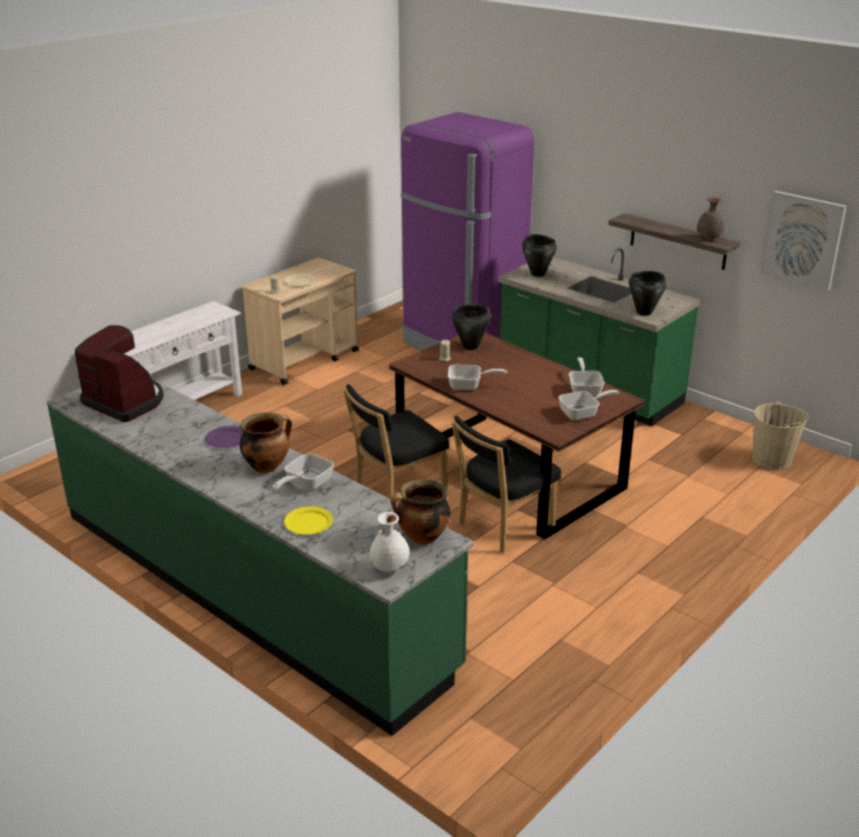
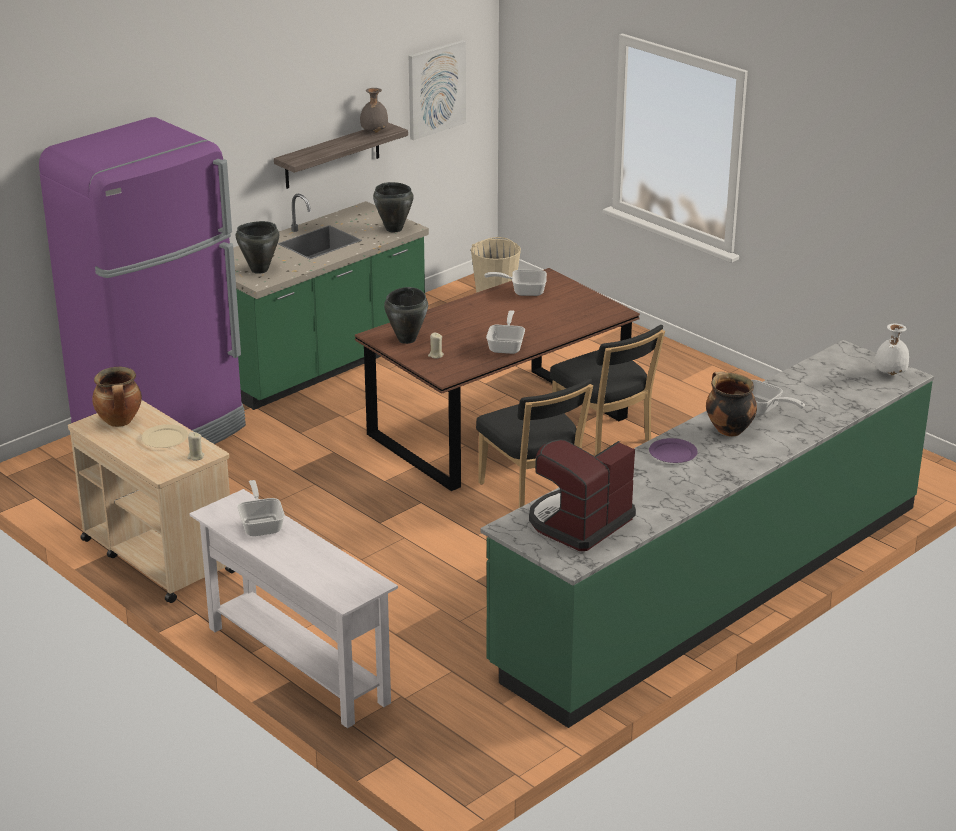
camera: 85 degrees left, 0 degrees up
yellow plate [284,506,333,535] -> none
cooking pot [391,479,450,544] -> cooking pot moved to [92,367,142,427]
frying pan [558,390,619,420] -> frying pan moved to [237,480,285,536]

